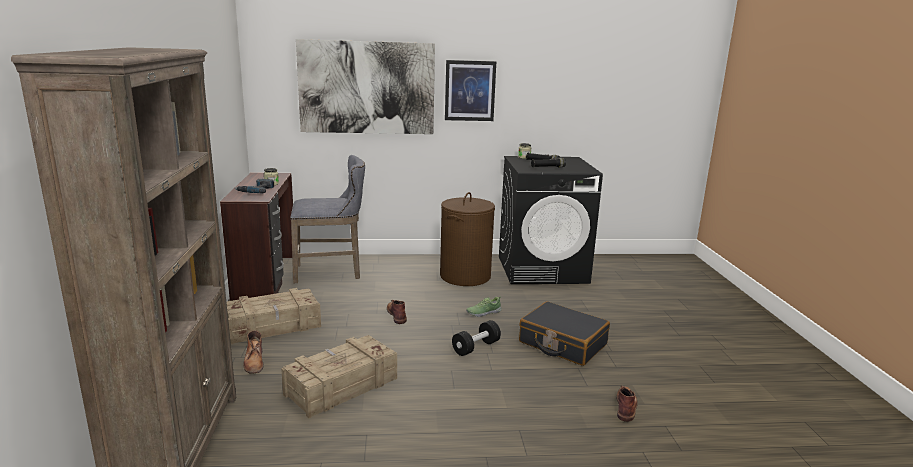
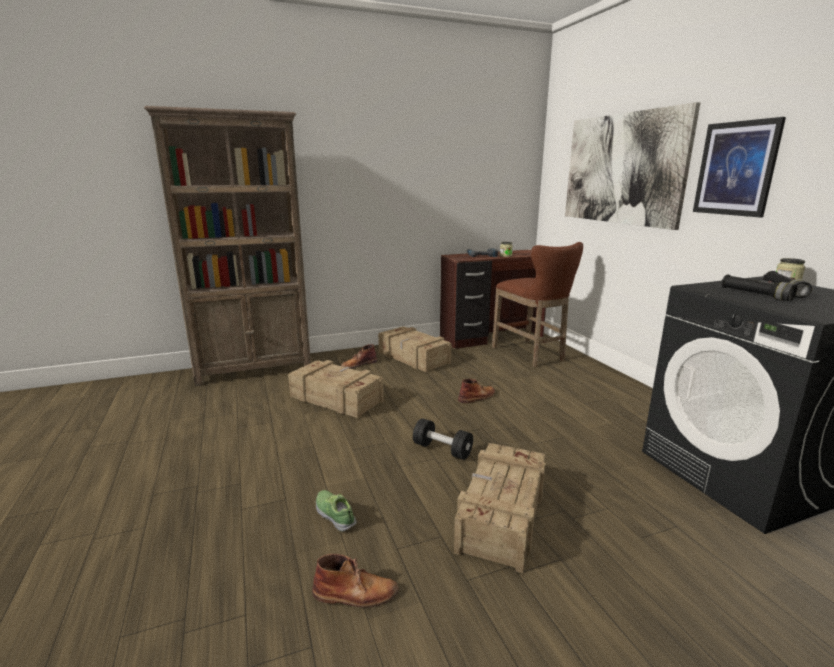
camera: 75 degrees right, 0 degrees up
grey stool [290,155,365,283] -> brown stool [492,242,583,367]
brown laundry basket [440,192,495,286] -> none
shoe [466,297,502,317] -> shoe moved to [316,490,357,532]
black suitcase [519,301,610,366] -> crate [454,443,546,573]

